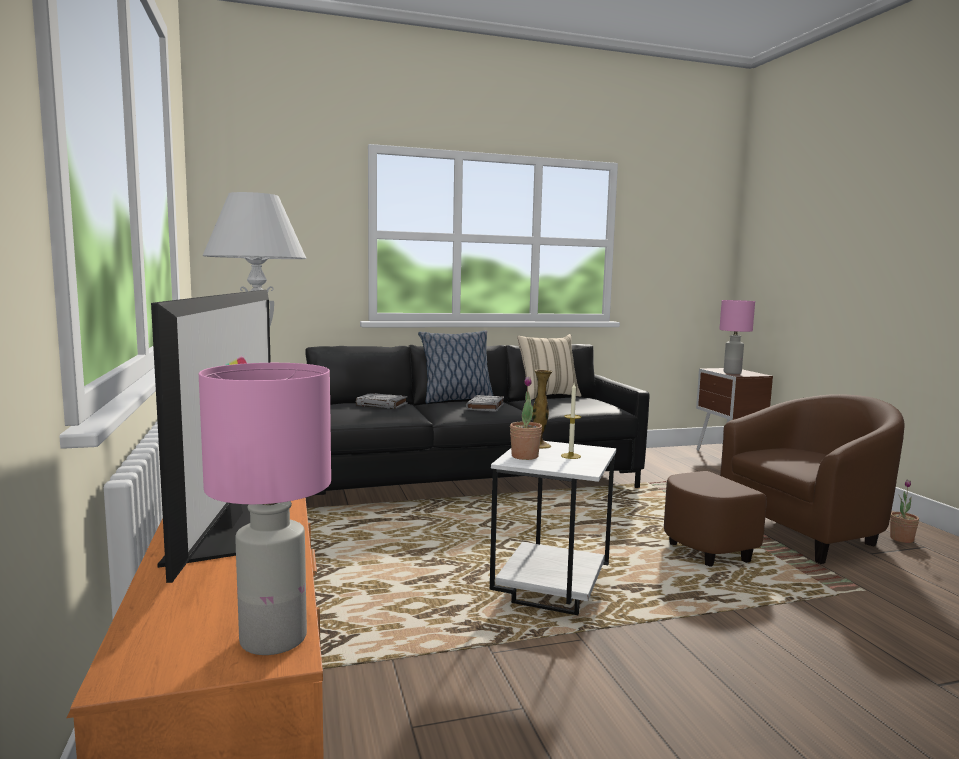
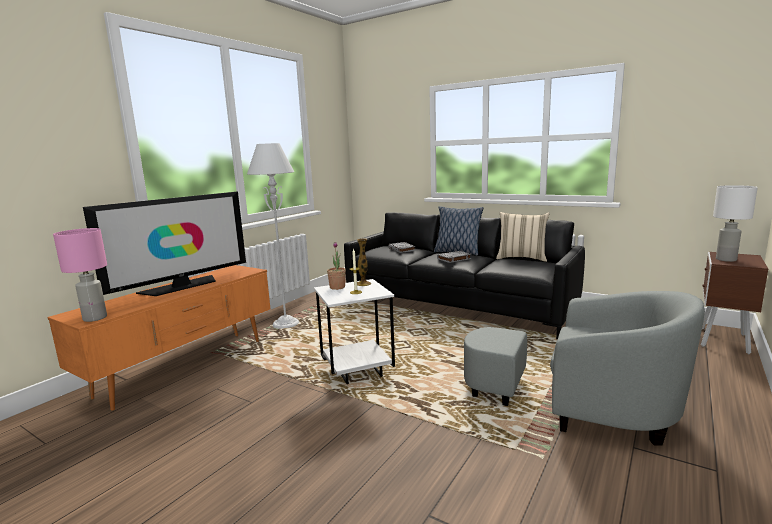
camera: 50 degrees right, 5 degrees up
brown armchair [664,394,905,567] -> grey armchair [464,291,705,446]
pink table lamp [719,300,755,374] -> white table lamp [713,185,758,262]
potted plant [890,480,919,543] -> none

